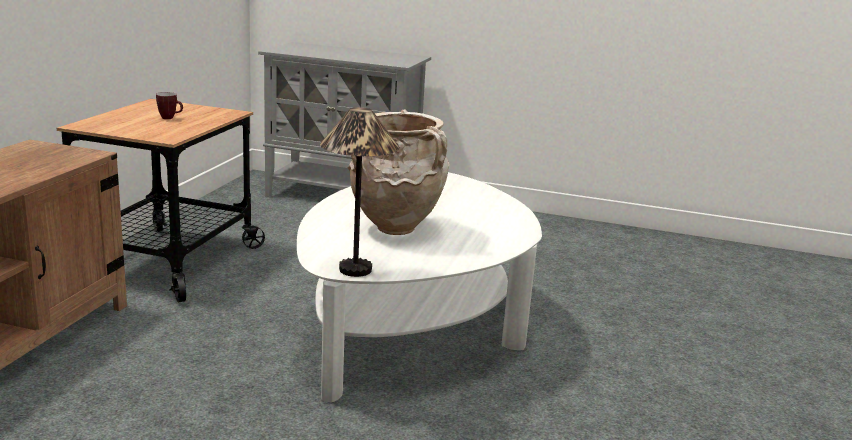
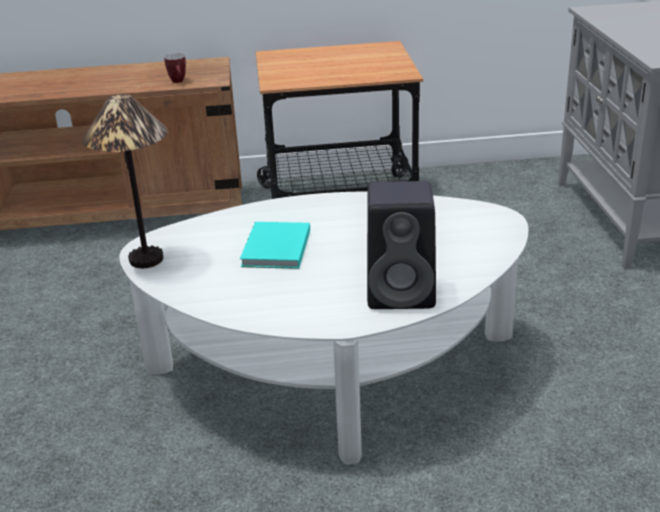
camera: 70 degrees right, 10 degrees up
mug [156,92,183,119] -> mug moved to [164,54,186,83]
beige vase [348,109,450,235] -> turquoise book [240,222,310,269]
none -> black speaker [367,181,436,309]

